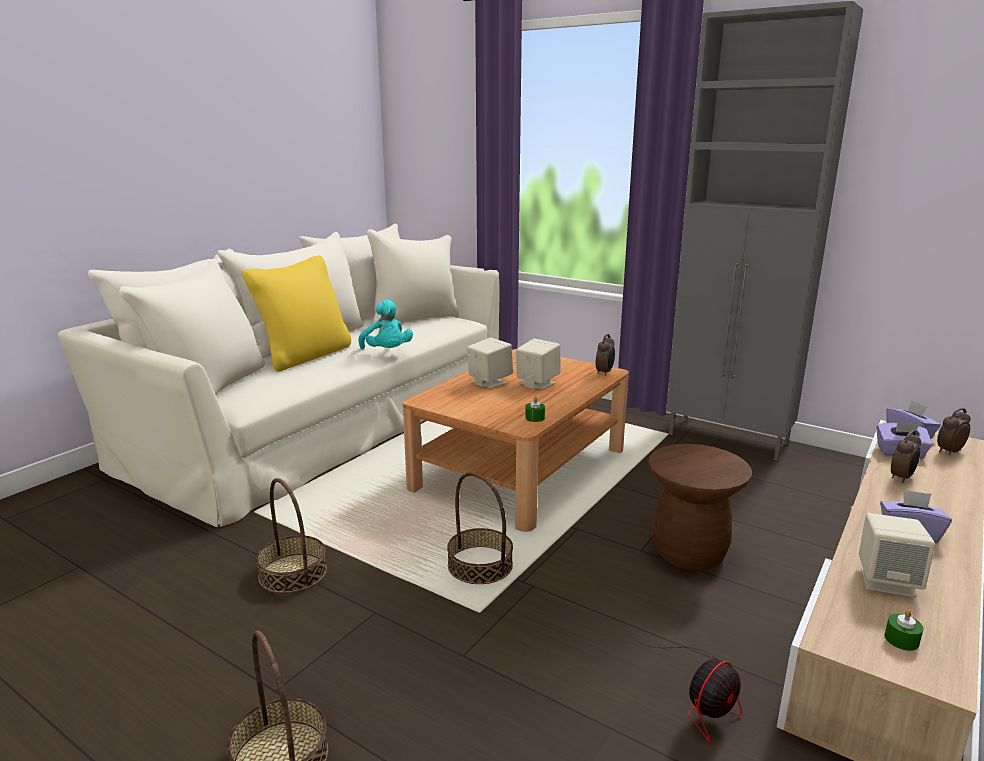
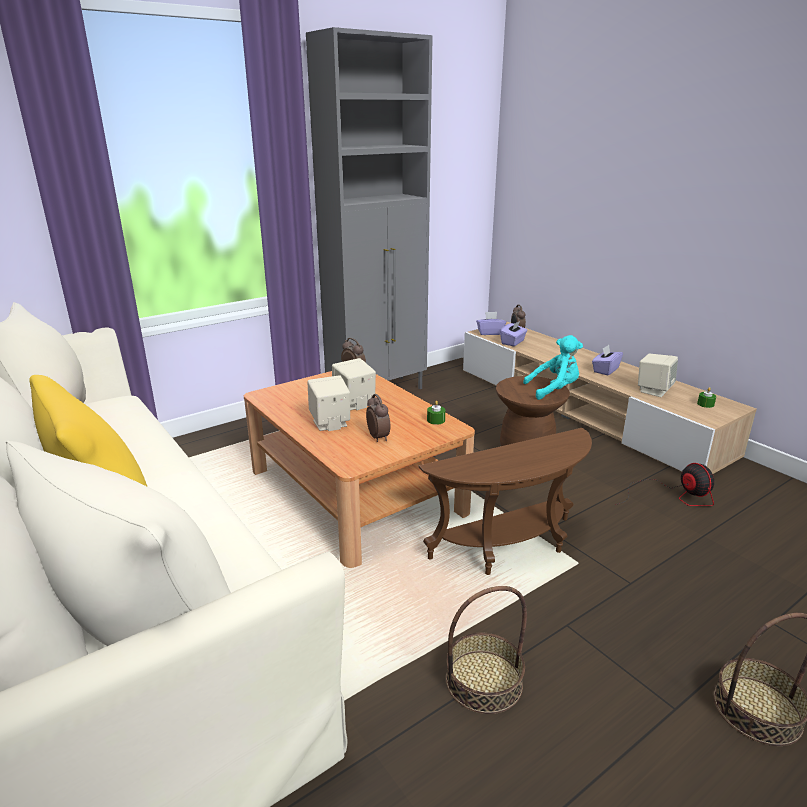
camera: 70 degrees left, 5 degrees up
turquoise plush toy [358,300,413,349] -> turquoise plush toy moved to [523,335,583,400]
basket [447,472,513,584] -> brown side table [419,428,592,575]
alarm clock [891,430,921,483] -> alarm clock moved to [366,394,391,442]

